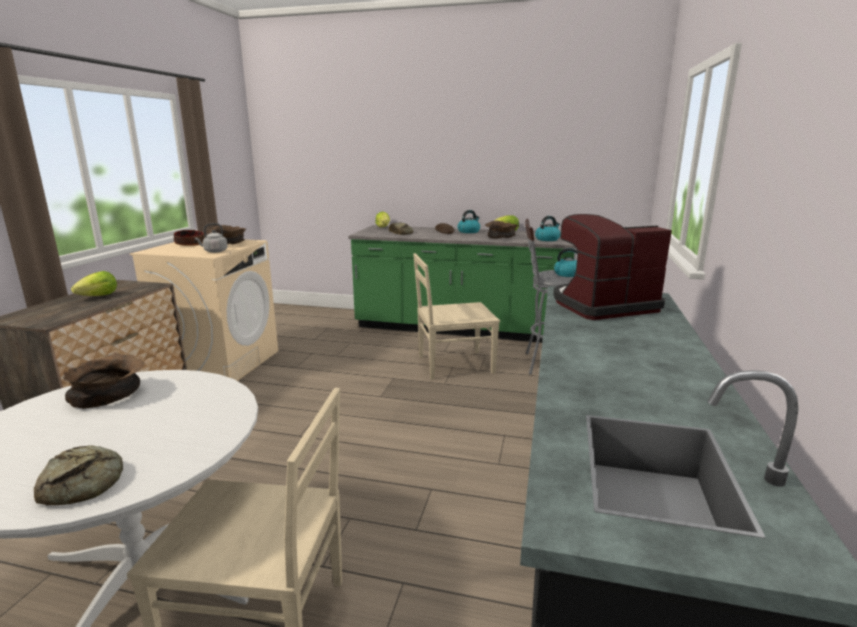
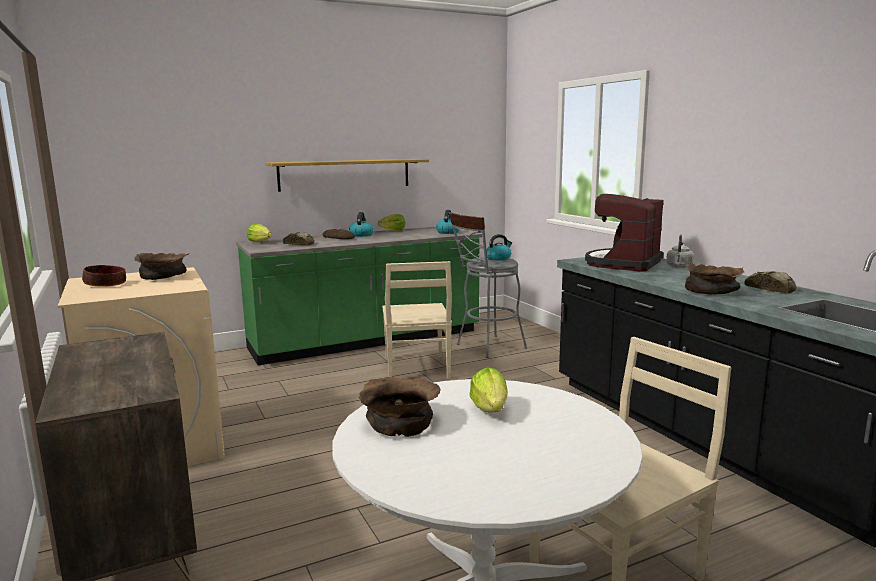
camera: 40 degrees left, 5 degrees down
bread [34,445,123,505] -> bread moved to [744,271,797,293]
lettuce [71,271,117,296] -> lettuce moved to [469,367,508,412]
grey kettle [195,223,228,253] -> grey kettle moved to [666,234,694,268]
beige chair [413,253,500,380] -> beige chair turned 45 degrees counterclockwise [382,261,452,379]
brown bowl [485,221,518,238] -> brown bowl moved to [684,264,744,295]
none -> shelf [265,159,429,192]

